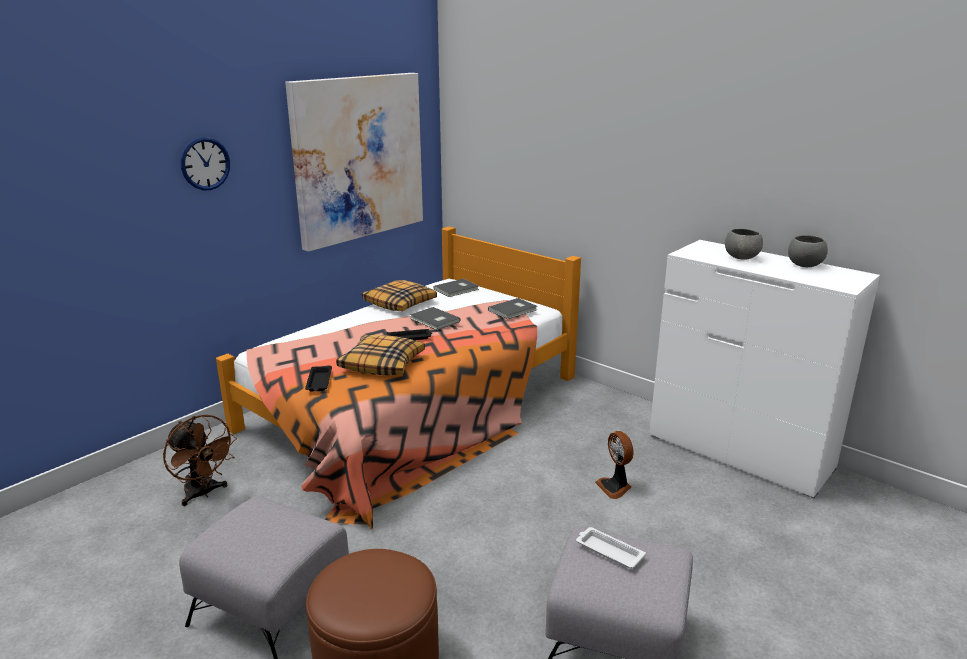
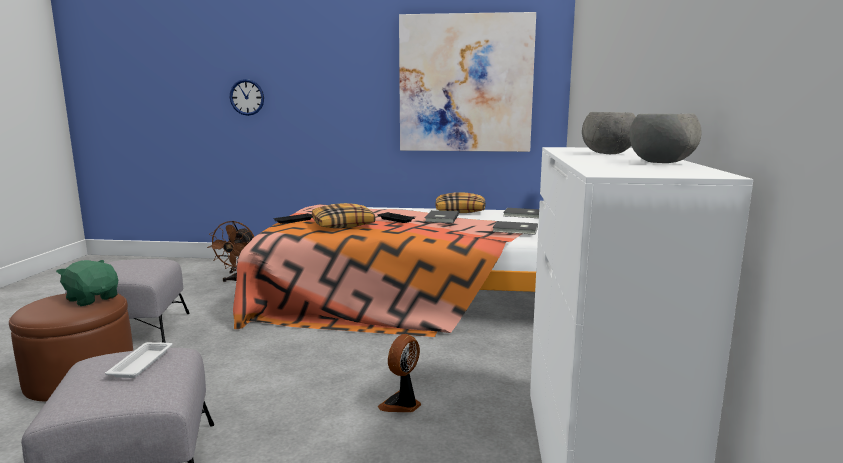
camera: 55 degrees right, 10 degrees down
wall clock [181,137,230,190] -> wall clock moved to [230,79,264,116]
none -> green plush toy [56,260,118,306]

